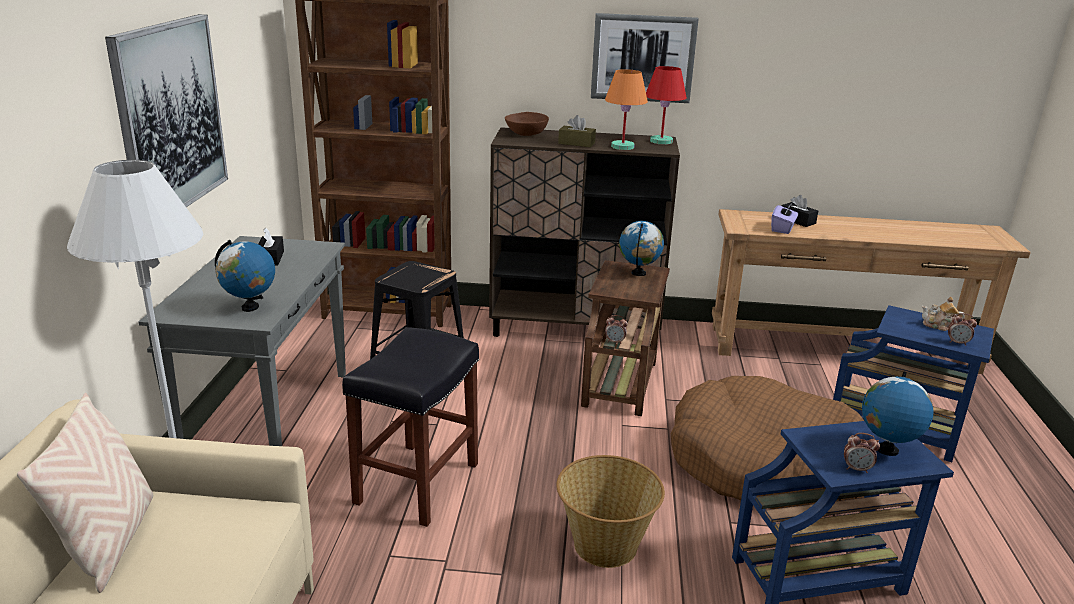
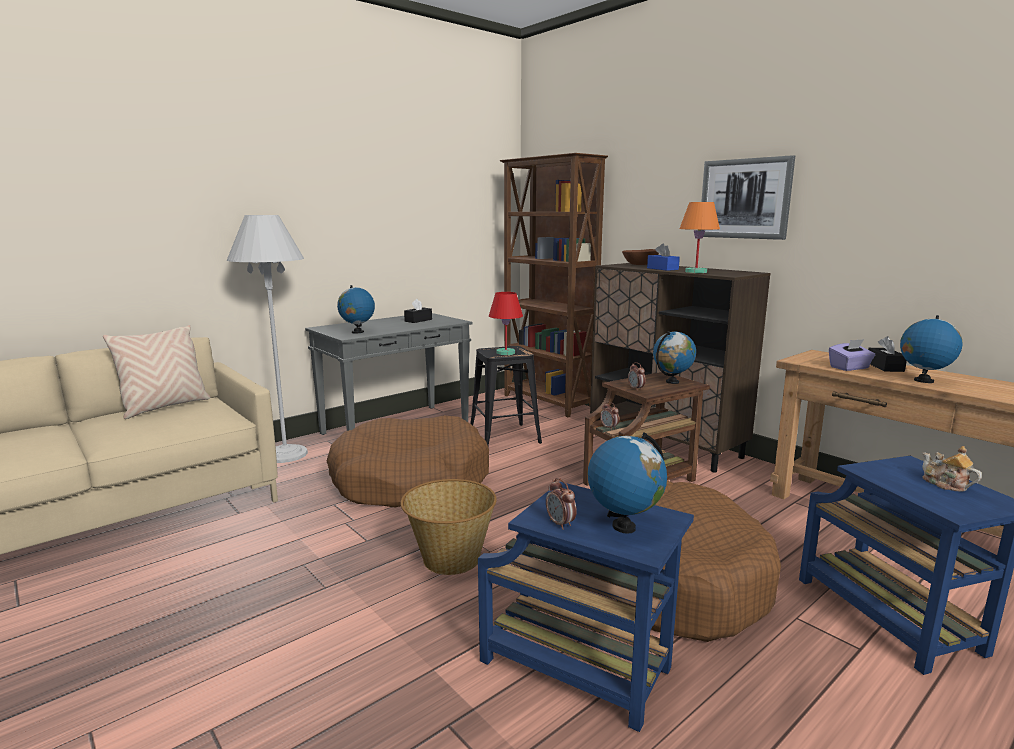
camera: 45 degrees right, 10 degrees down
picture [105,14,228,207] -> none
black stool [342,327,479,527] -> brown dog bed [327,415,489,507]
brown tissue box [558,115,596,147] -> blue tissue box [647,243,680,271]
red table lamp [646,66,687,145] -> red table lamp moved to [489,292,523,355]
alarm clock [948,313,977,346] -> alarm clock moved to [628,362,645,391]
none -> globe [900,315,963,383]

